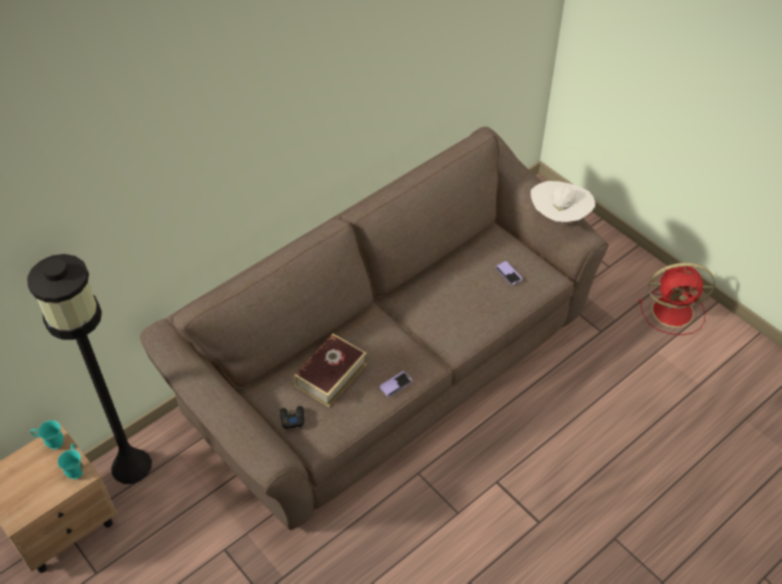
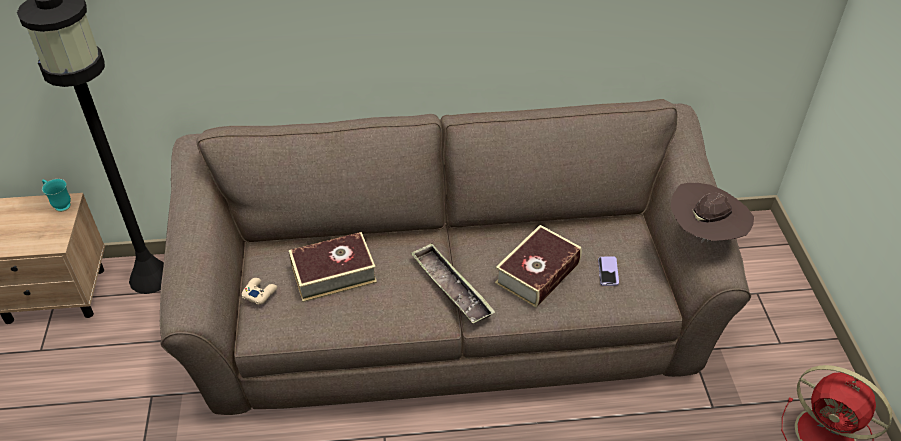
camera: 35 degrees right, 5 degrees down
turquoise mug [57,443,84,480] -> none
black game controller [280,406,304,429] -> beige game controller [242,278,277,305]
phone [380,371,412,397] -> none
white hat [531,181,595,224] -> brown hat [671,183,754,243]
none -> tray [410,243,495,323]
none -> book [495,225,582,308]

